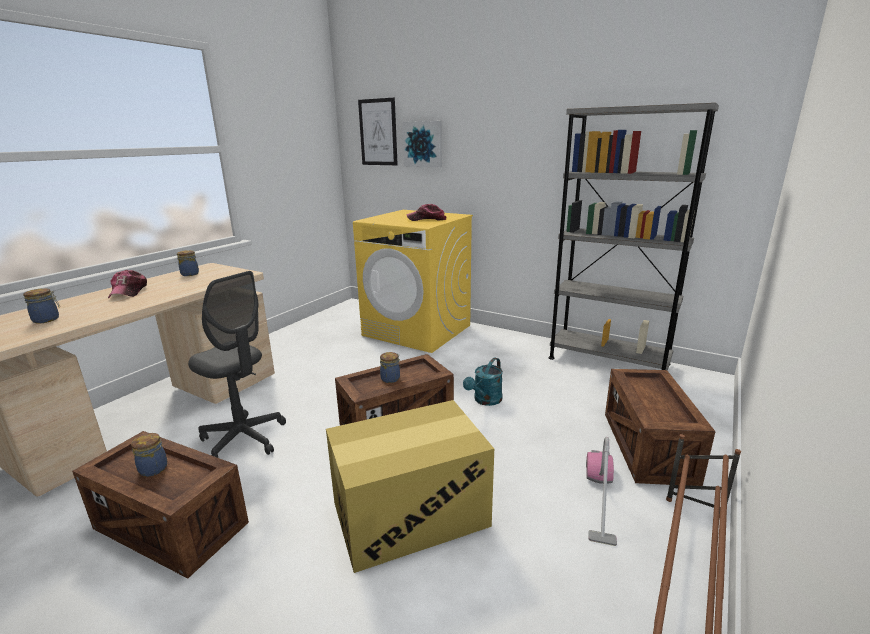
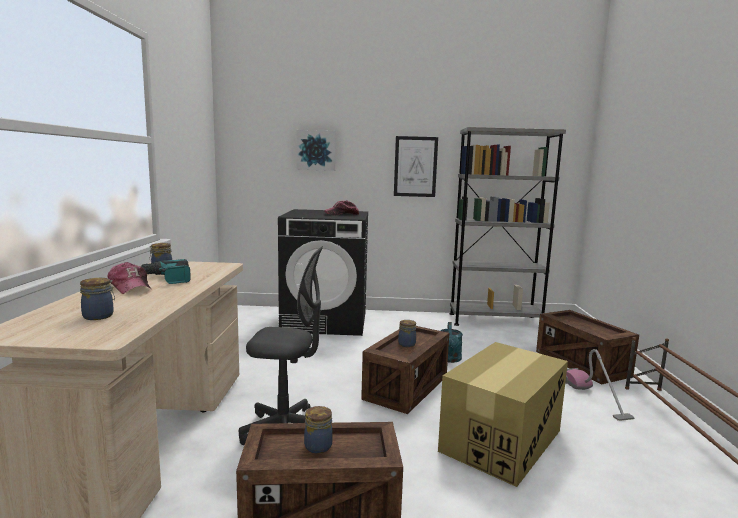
camera: 30 degrees left, 10 degrees down
yellow washing machine [353,210,473,353] -> black washing machine [278,209,368,336]
picture [358,98,398,165] -> picture moved to [394,136,438,197]
none -> power drill [140,259,191,284]

